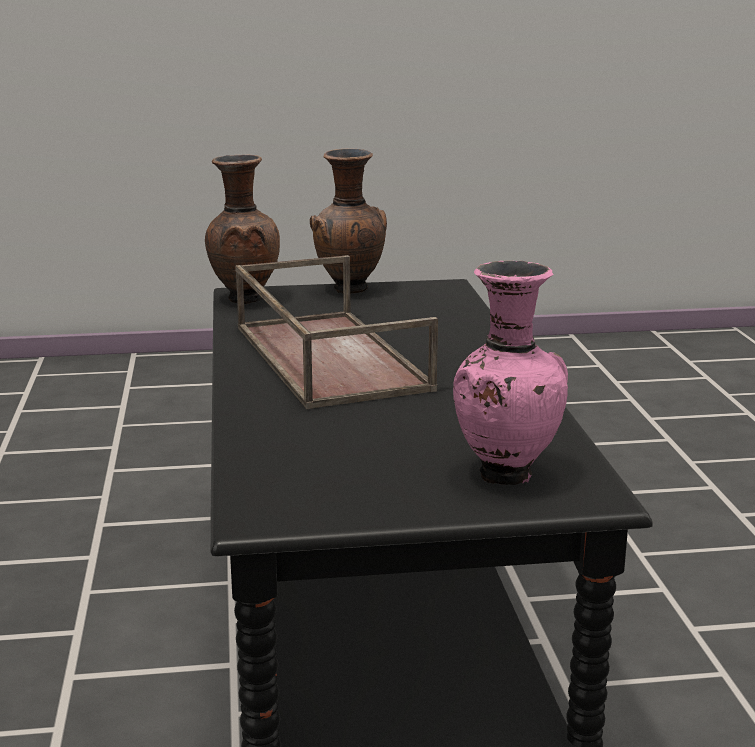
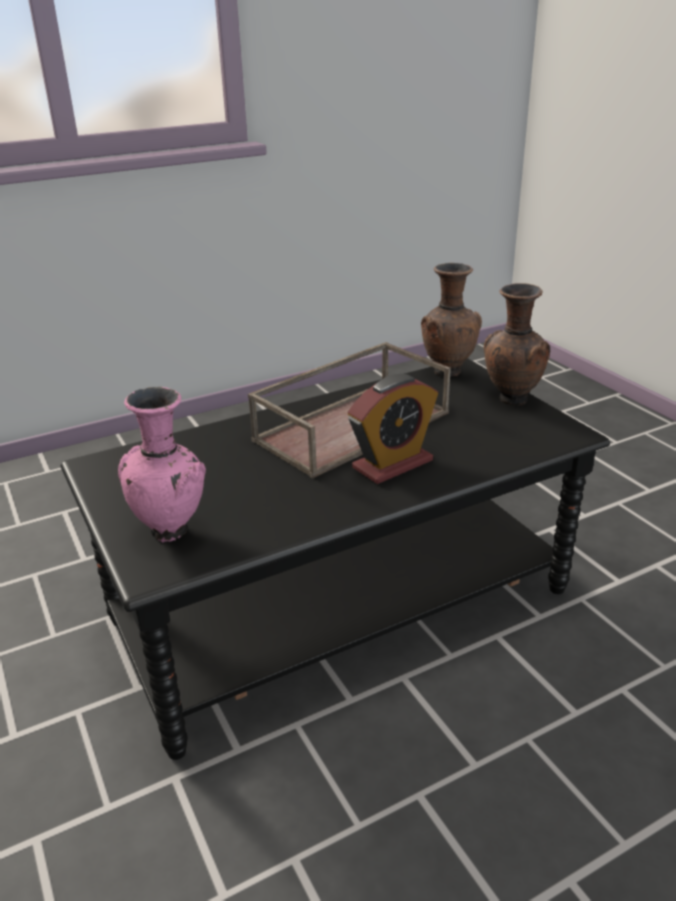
camera: 70 degrees right, 10 degrees up
none -> alarm clock [348,374,438,484]

